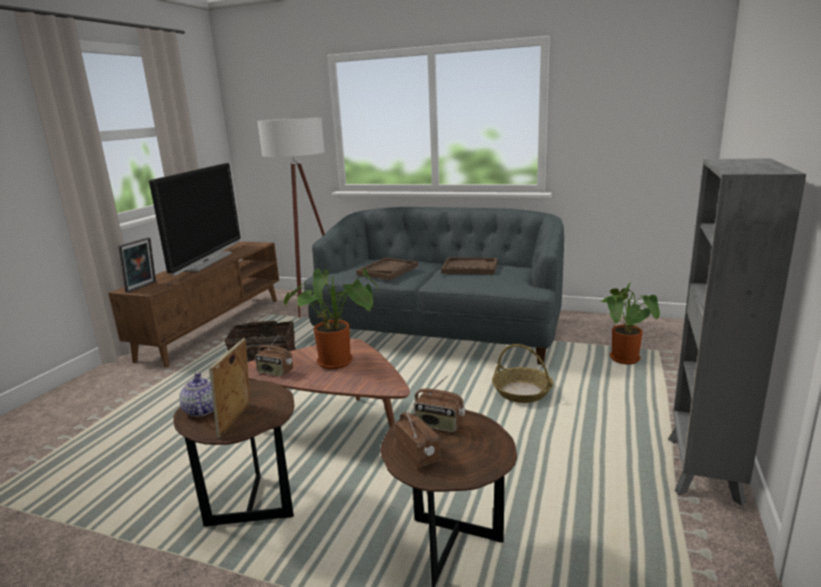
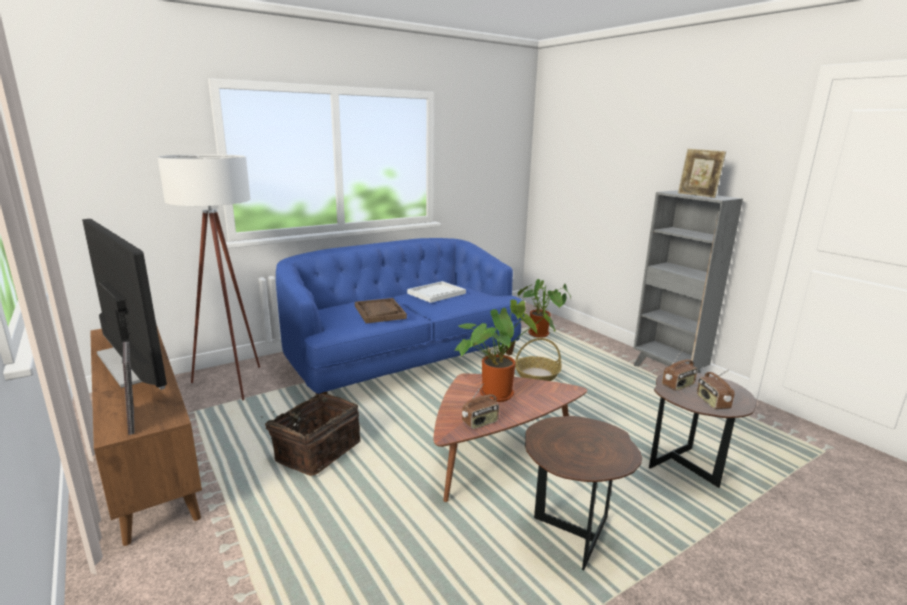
camera: 55 degrees left, 0 degrees up
teapot [179,373,214,417] -> none
picture frame [209,338,251,438] -> picture frame moved to [678,149,726,198]
grey sofa [304,207,564,365] -> blue sofa [276,238,524,395]
radio [395,403,440,469] -> radio turned 105 degrees counterclockwise [697,369,734,409]
brown tray [441,257,497,275] -> white tray [407,281,466,303]

